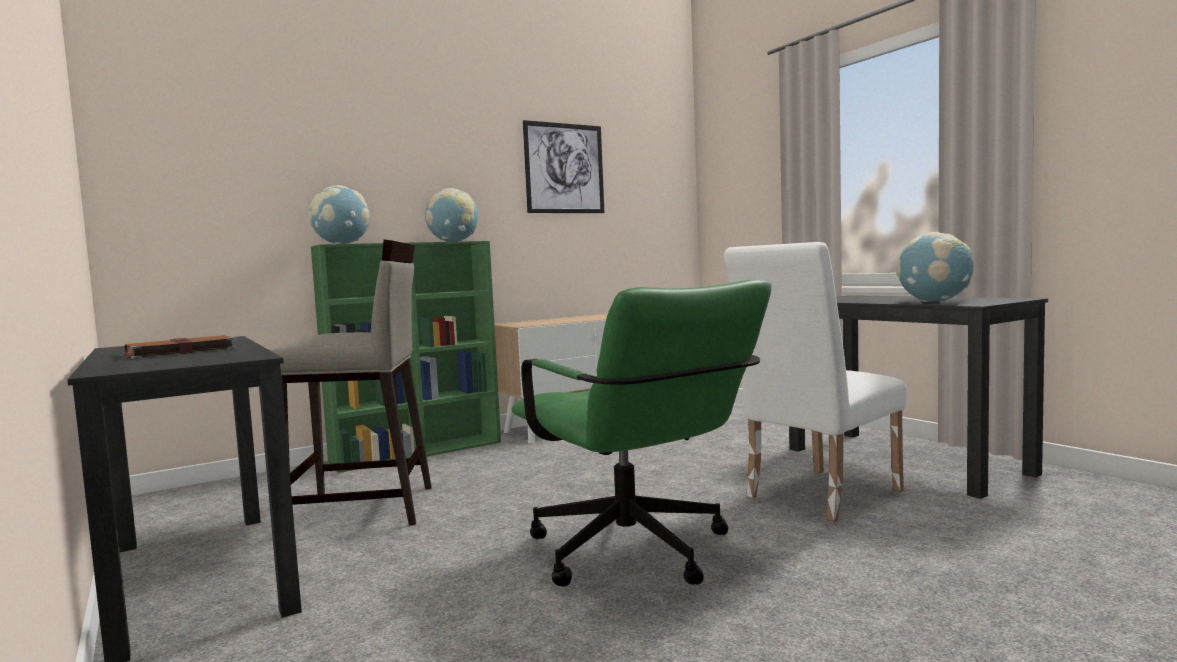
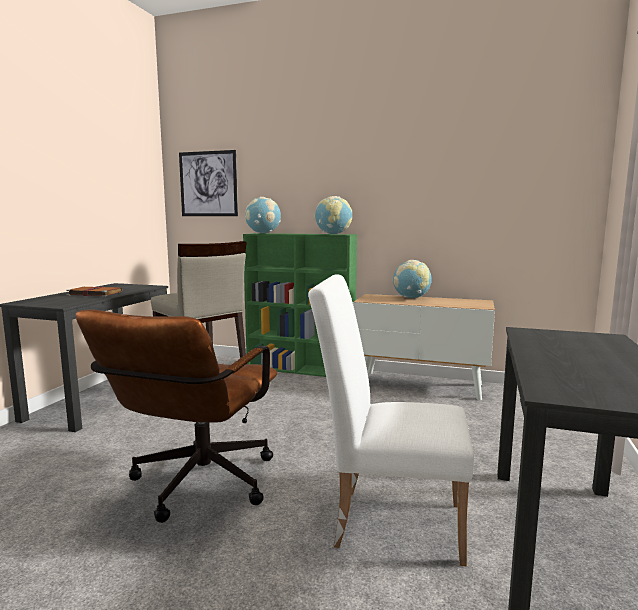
camera: 50 degrees right, 5 degrees up
green office chair [511,280,771,587] -> brown office chair [76,309,277,523]
picture [523,120,604,213] -> picture moved to [179,150,238,216]
globe [896,232,973,302] -> globe moved to [392,260,432,298]

